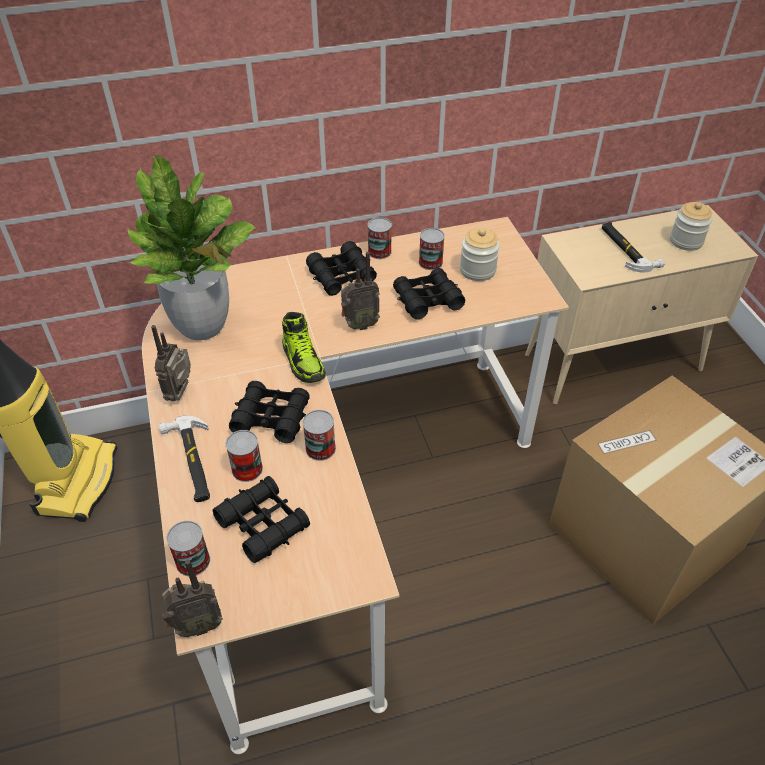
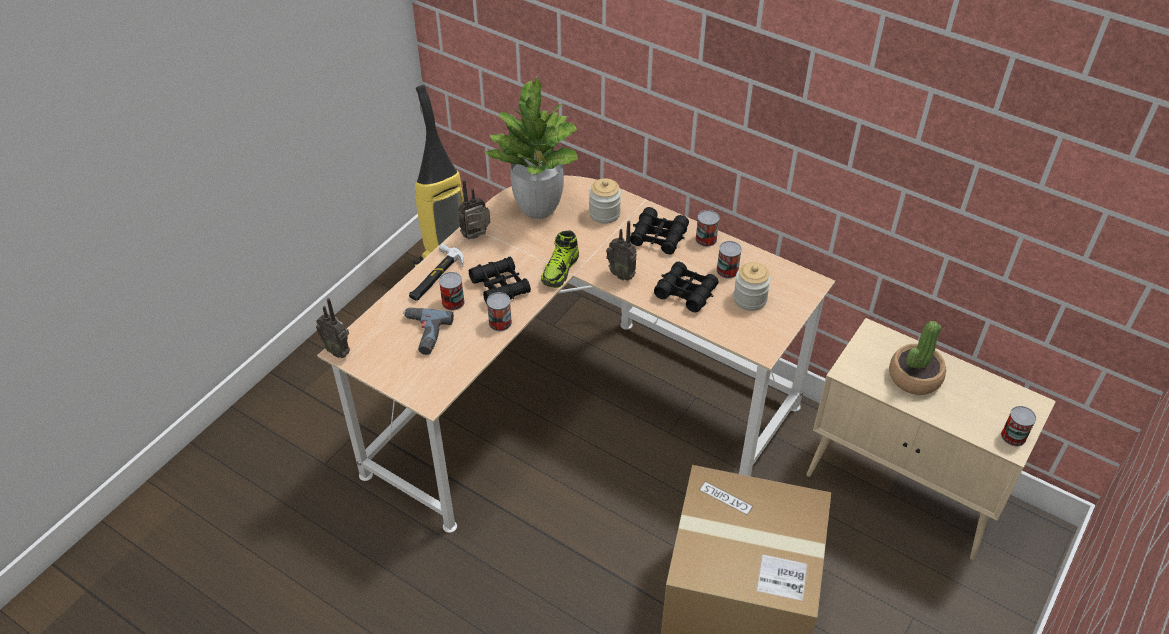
camera: 50 degrees right, 0 degrees up
can [166,521,210,576] -> can moved to [1001,406,1036,446]
black binoculars [212,476,310,563] -> power drill [403,308,454,355]
hammer [602,222,664,273] -> potted plant [889,321,946,395]
jar [670,202,713,251] -> jar moved to [589,178,621,224]

